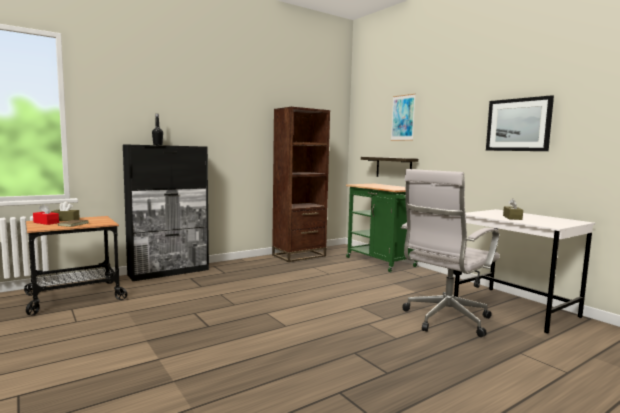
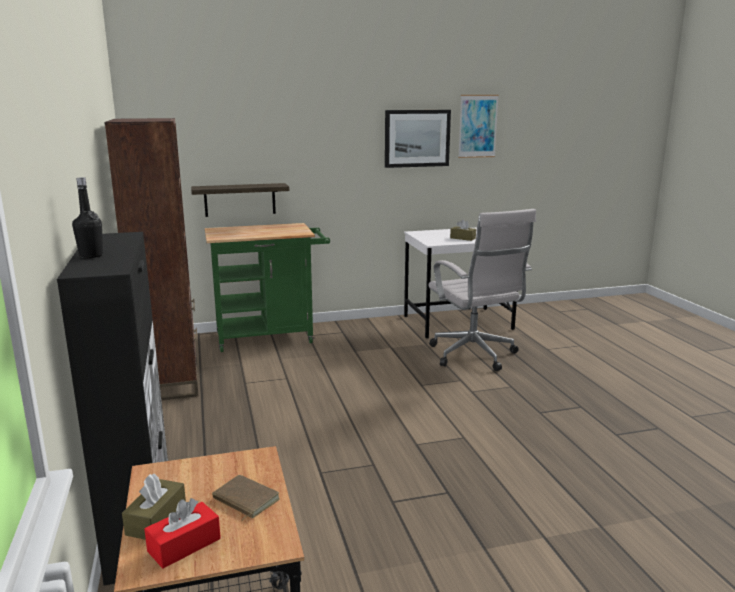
camera: 70 degrees left, 10 degrees up
picture [391,94,416,141] -> picture moved to [458,95,499,158]

